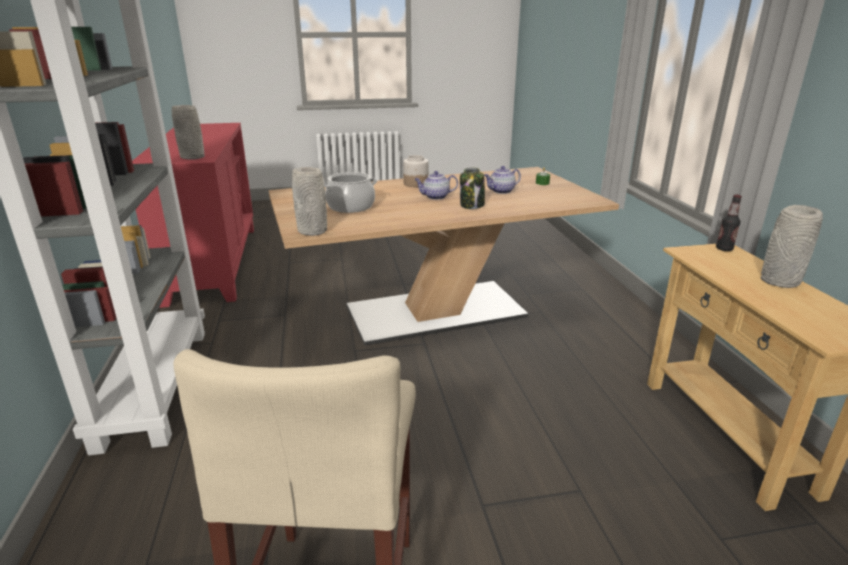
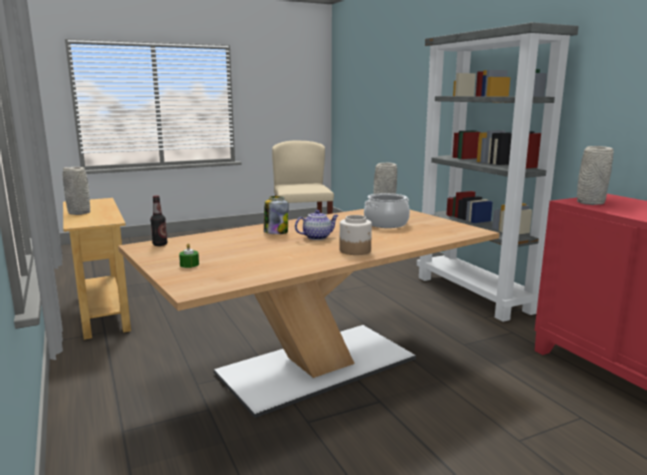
camera: 165 degrees right, 10 degrees down
teapot [484,166,521,194] -> none
bottle [716,195,742,251] -> bottle moved to [150,195,167,246]

